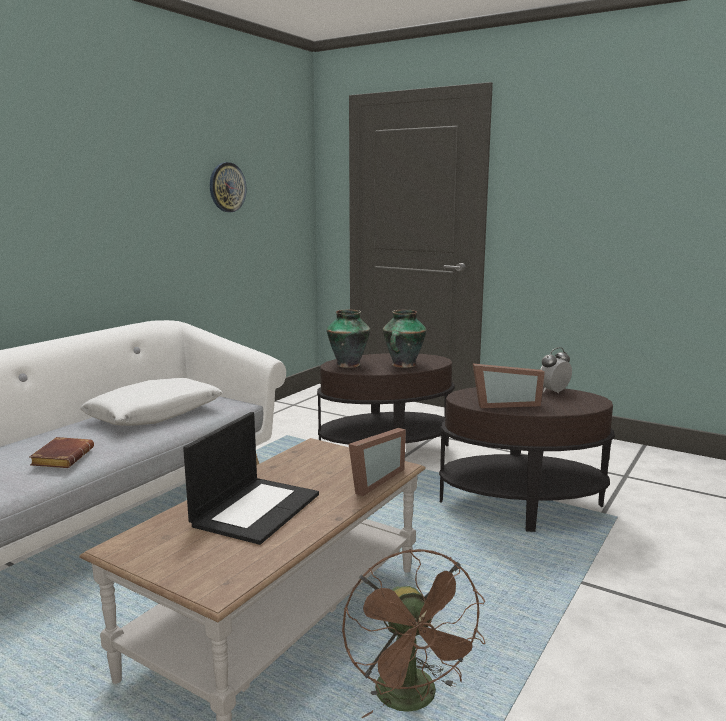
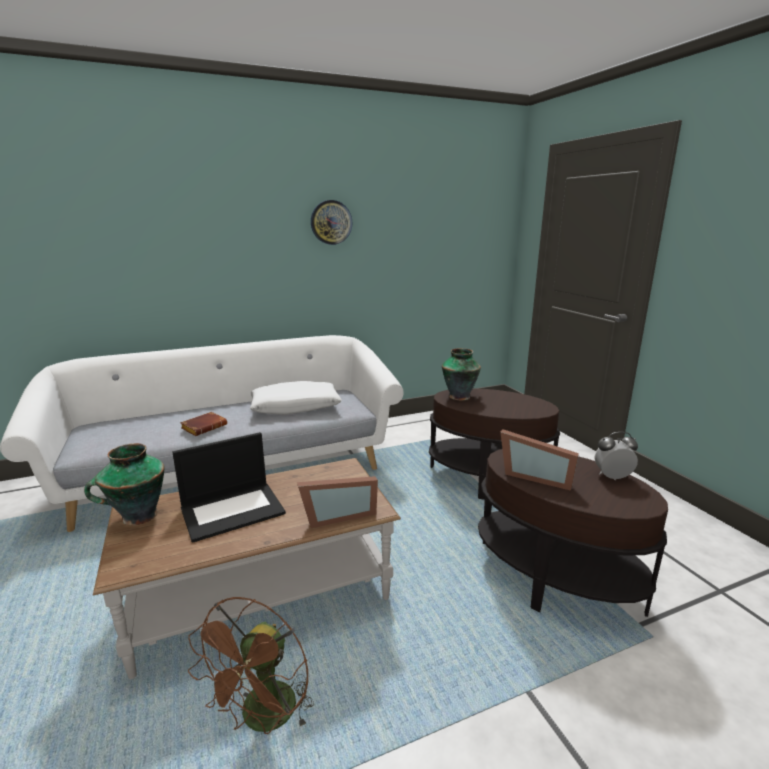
camera: 35 degrees right, 5 degrees up
wall clock [210,162,247,212] -> wall clock moved to [311,200,352,245]
vase [383,310,427,368] -> vase moved to [84,443,165,526]

